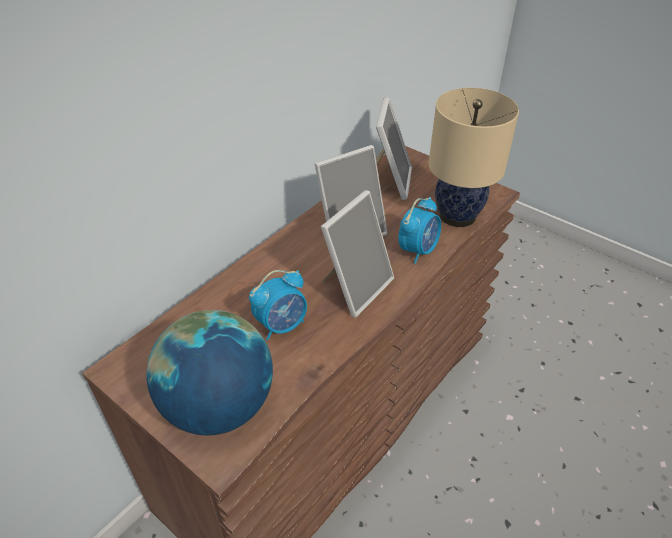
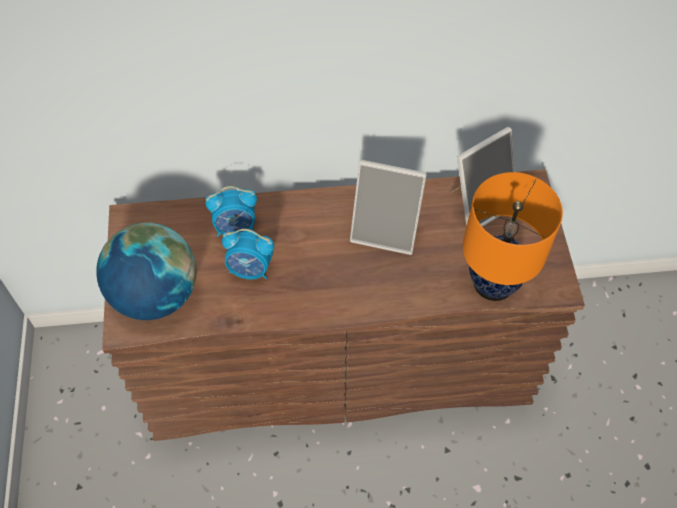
camera: 45 degrees right, 15 degrees up
picture frame [321,190,394,318] -> none
alarm clock [398,197,441,264] -> alarm clock moved to [205,186,257,237]
beige table lamp [429,88,519,227] -> orange table lamp [463,172,563,301]

